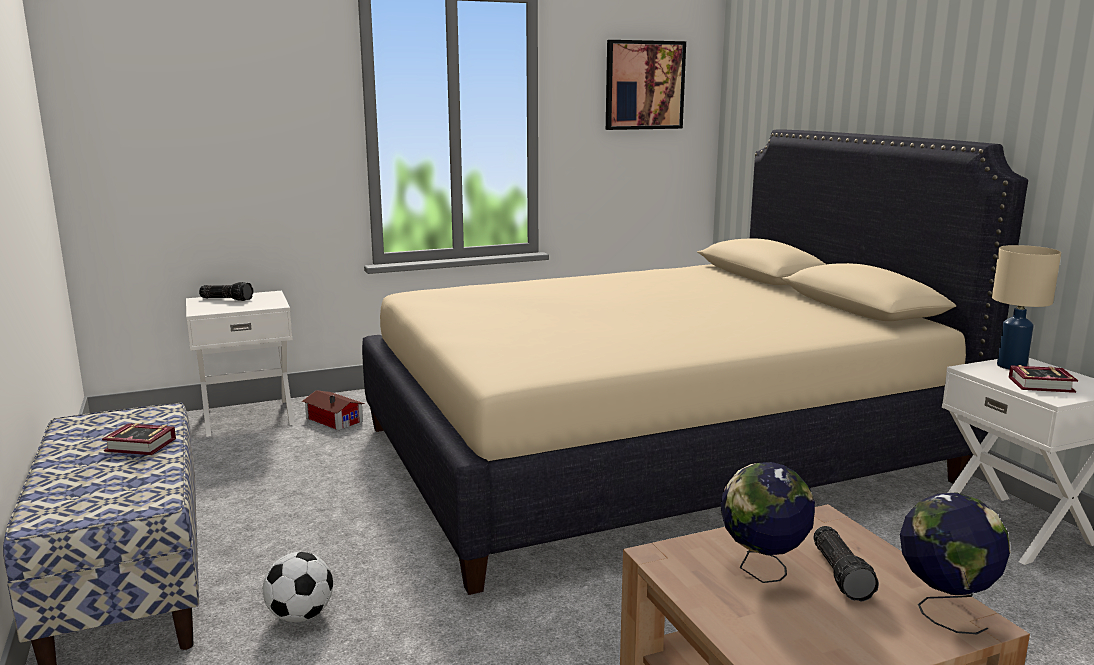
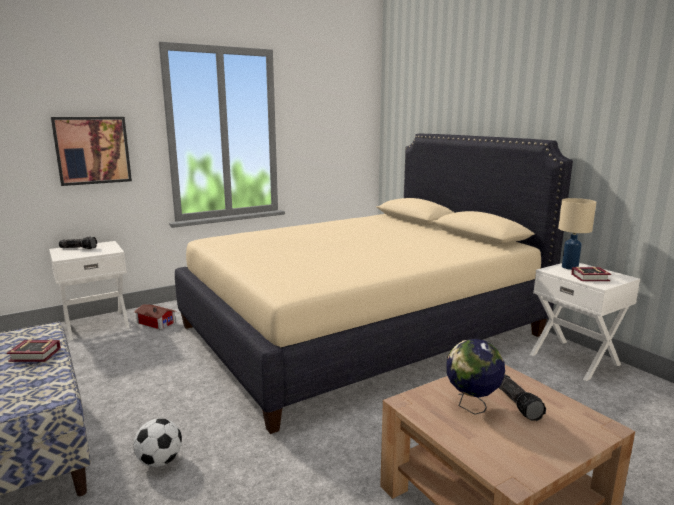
camera: 10 degrees left, 0 degrees up
picture [606,40,686,130] -> picture moved to [51,117,132,186]
globe [900,492,1010,634] -> none

